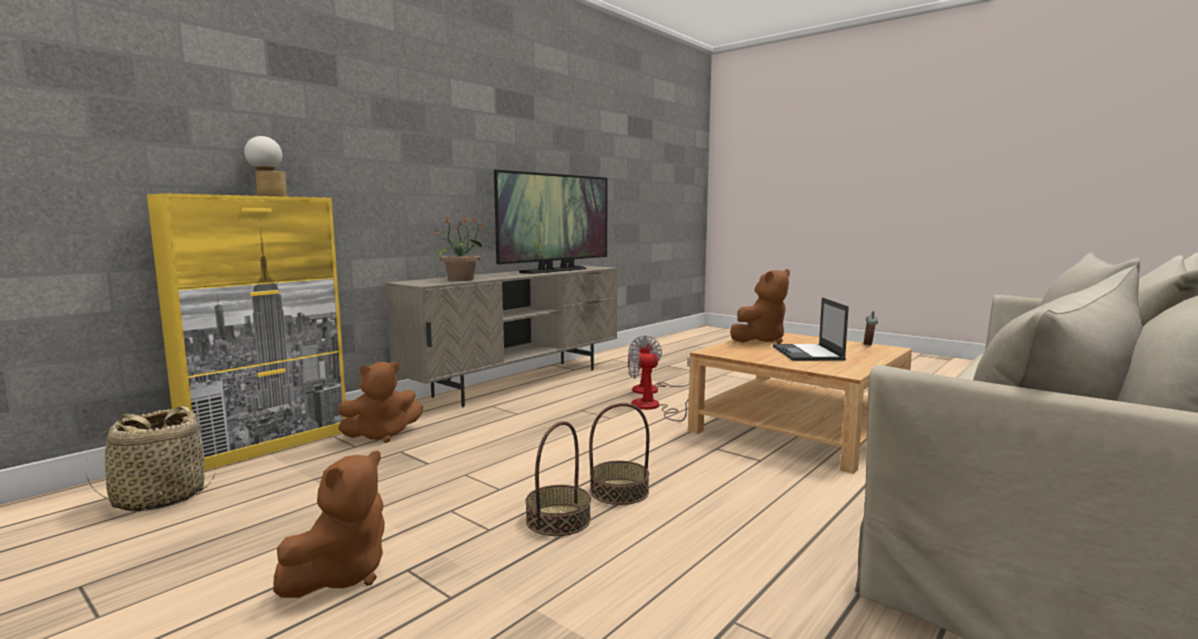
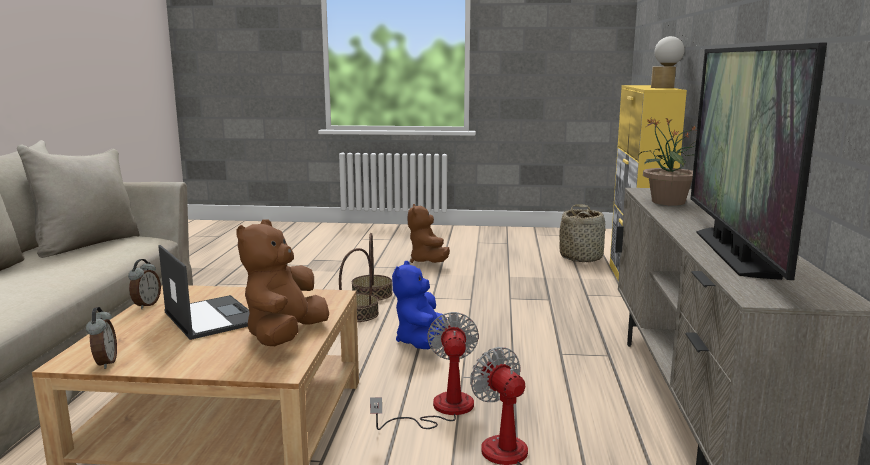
camera: 145 degrees right, 5 degrees up
brown plush toy [338,362,423,443] -> none
fan [628,343,689,421] -> fan turned 60 degrees counterclockwise [370,312,479,430]
none -> alarm clock [128,259,161,309]
none -> blue plush toy [392,261,446,349]

